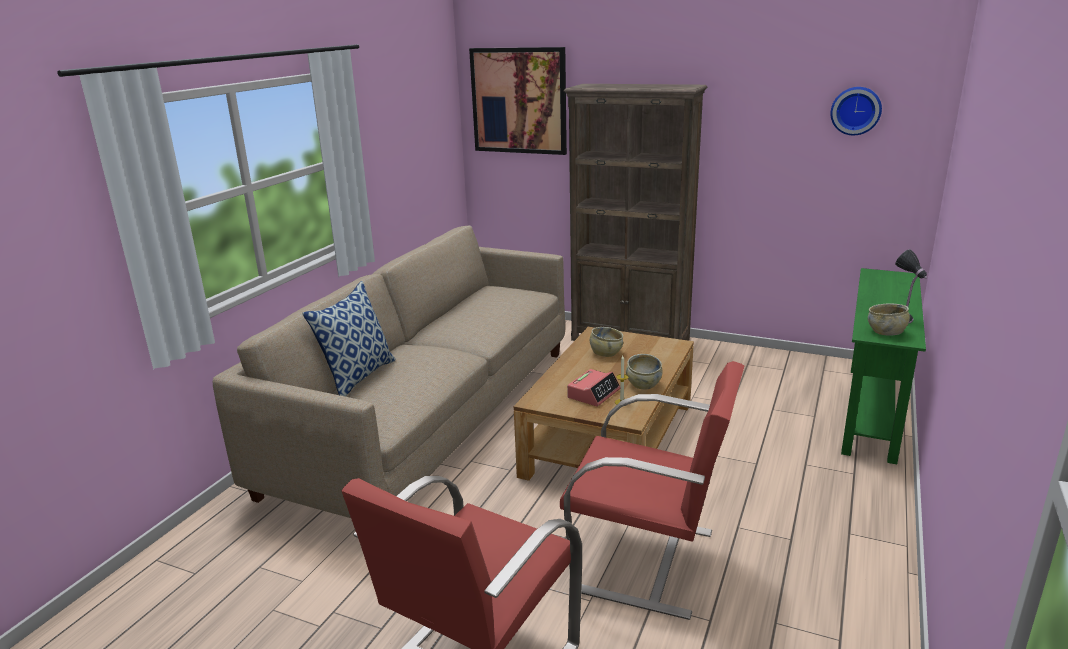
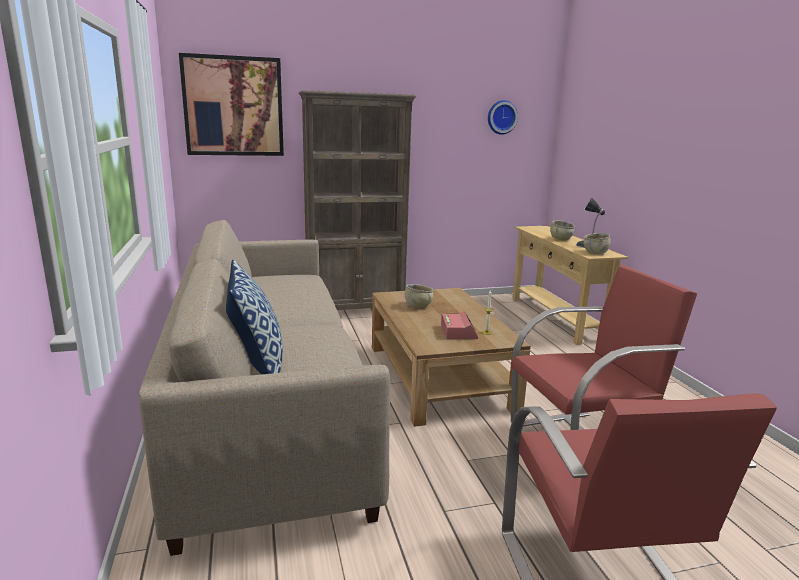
camera: 40 degrees left, 5 degrees down
beige bowl [626,354,663,389] -> beige bowl moved to [550,220,575,240]
green console table [841,268,926,464] -> beige console table [512,226,628,345]

